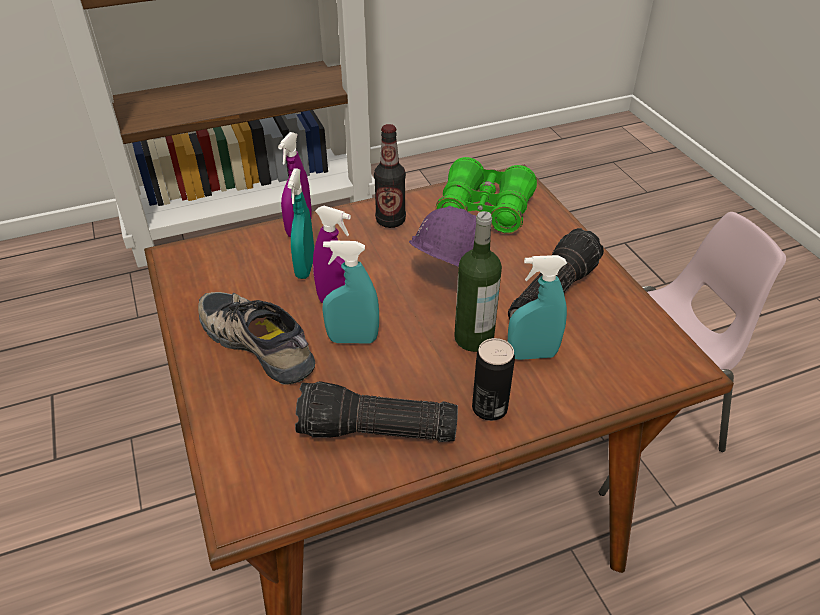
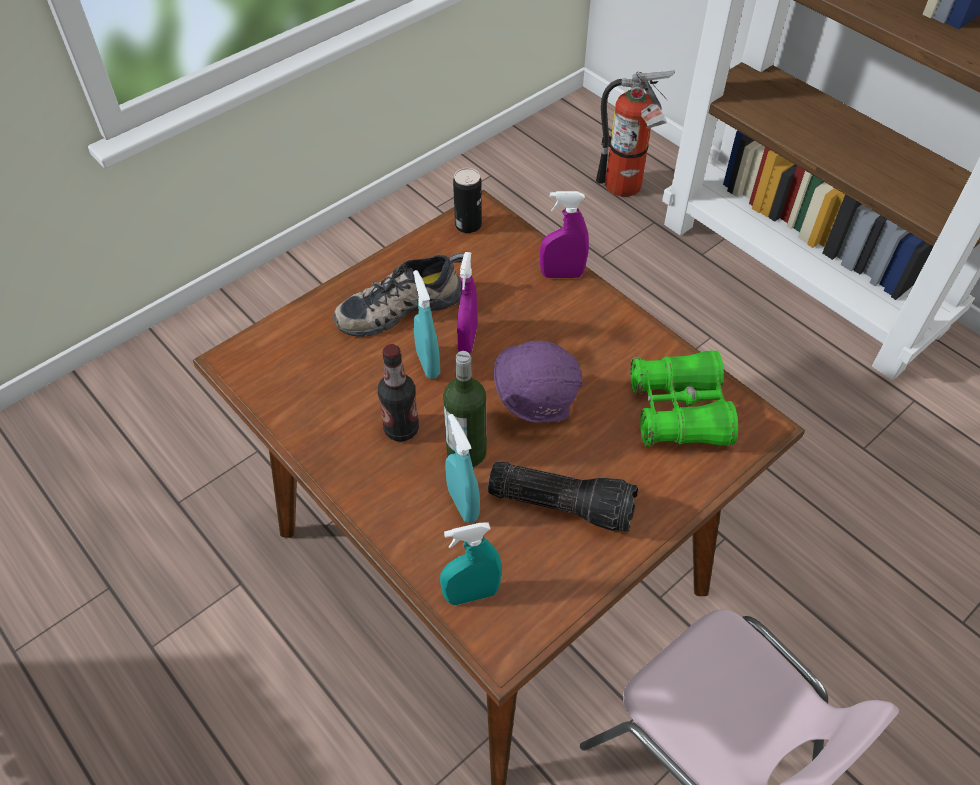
camera: 70 degrees right, 10 degrees up
shoe [198,292,315,385] -> shoe turned 135 degrees counterclockwise [333,253,464,337]
turquoise spray bottle [288,169,314,279] -> turquoise spray bottle moved to [440,522,502,605]
flashlight [295,381,458,442] -> none
bottle [374,124,406,228] -> bottle moved to [378,344,419,442]
can [472,338,515,421] -> can moved to [453,168,482,233]
none -> fire extinguisher [596,71,675,197]

